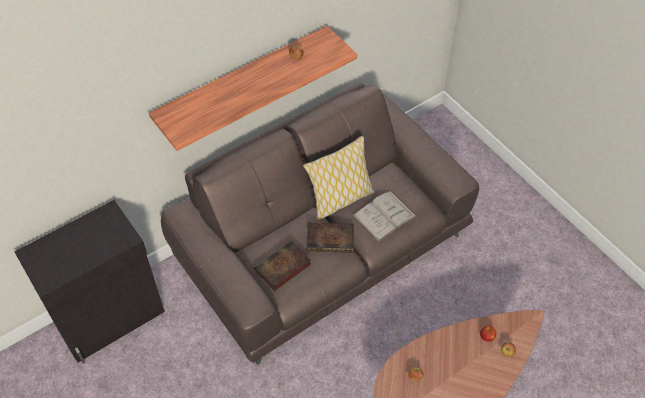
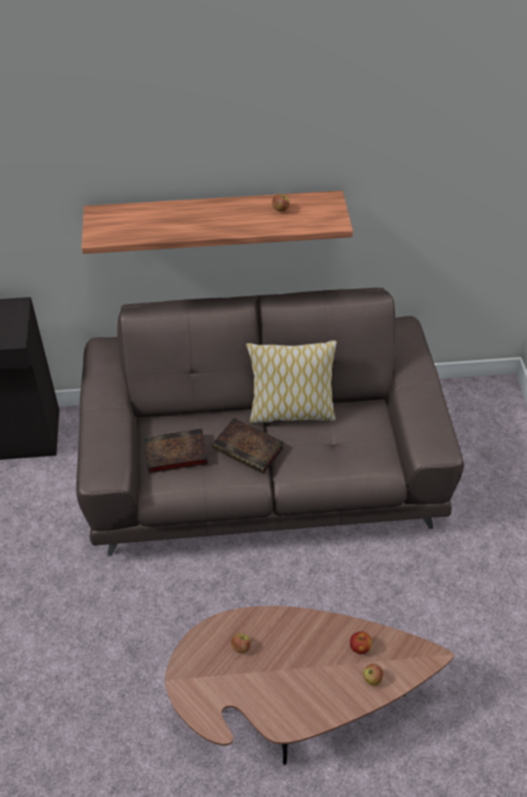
camera: 30 degrees right, 5 degrees down
white book [353,191,417,242] -> none

